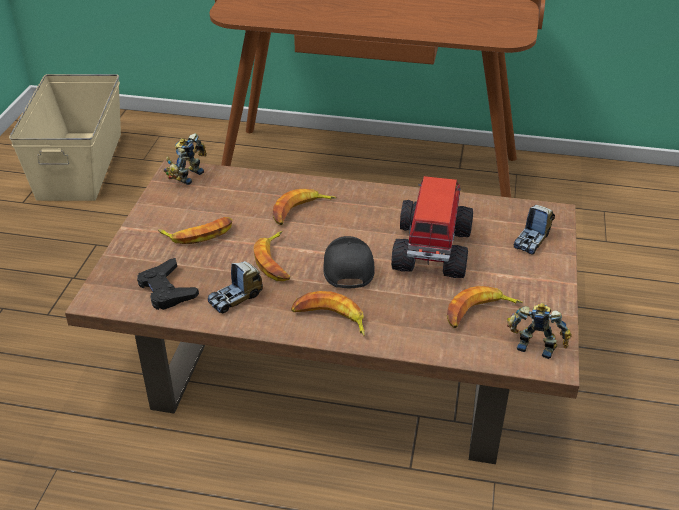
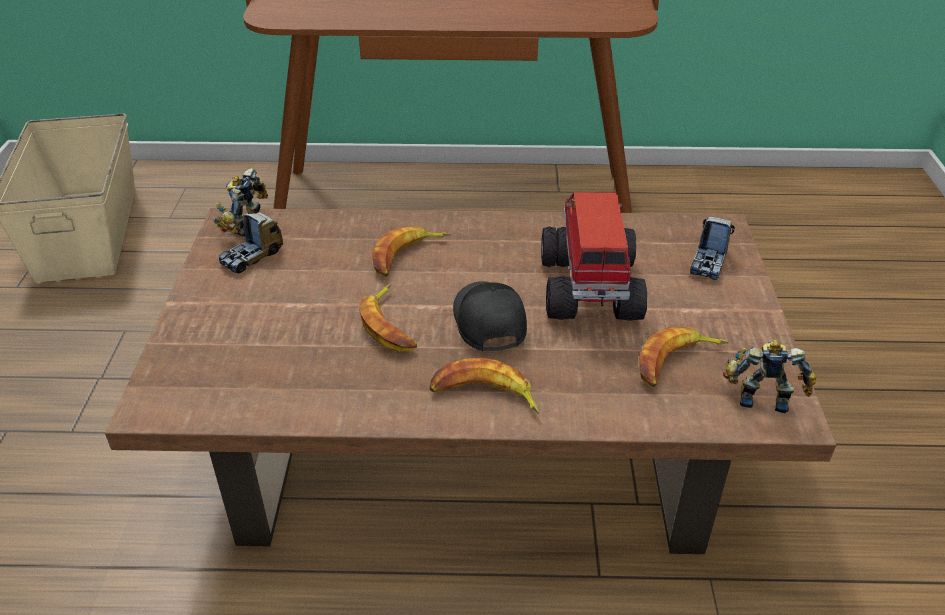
camera: 10 degrees left, 0 degrees up
black game controller [137,258,199,310] -> none
banana [158,217,232,244] -> none
toy truck [208,261,263,313] -> toy truck moved to [219,212,283,273]

